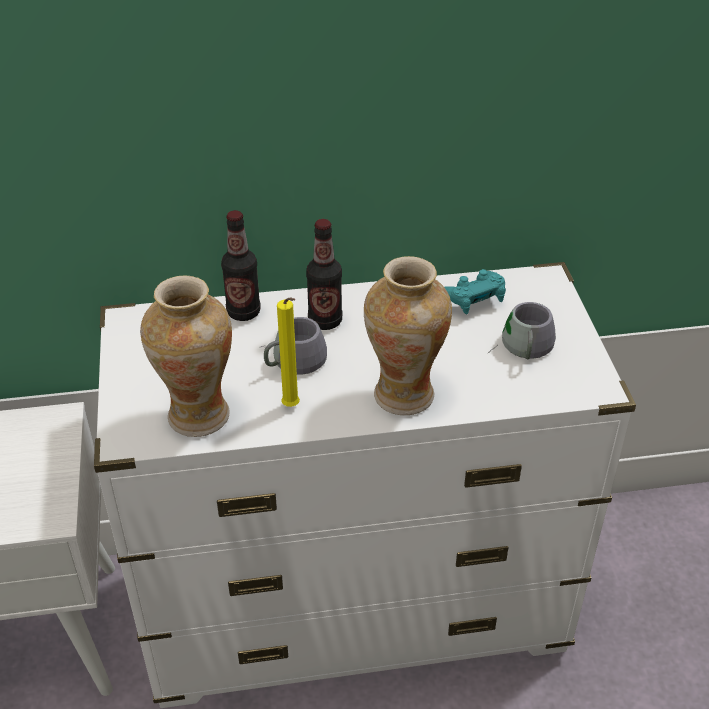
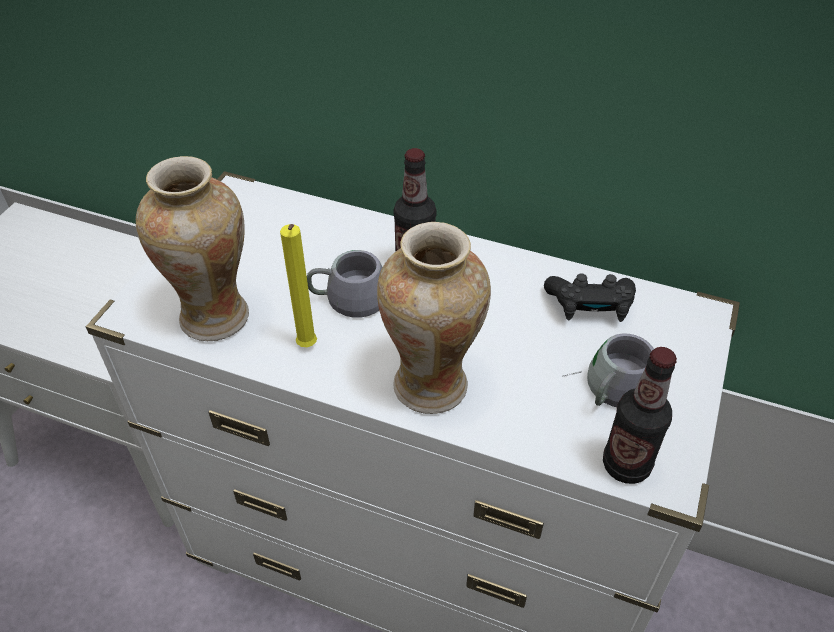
camera: 30 degrees right, 5 degrees up
bottle [221,210,261,321] -> bottle moved to [603,347,677,484]
turquoise game controller [444,269,506,314] -> black game controller [544,273,636,322]

